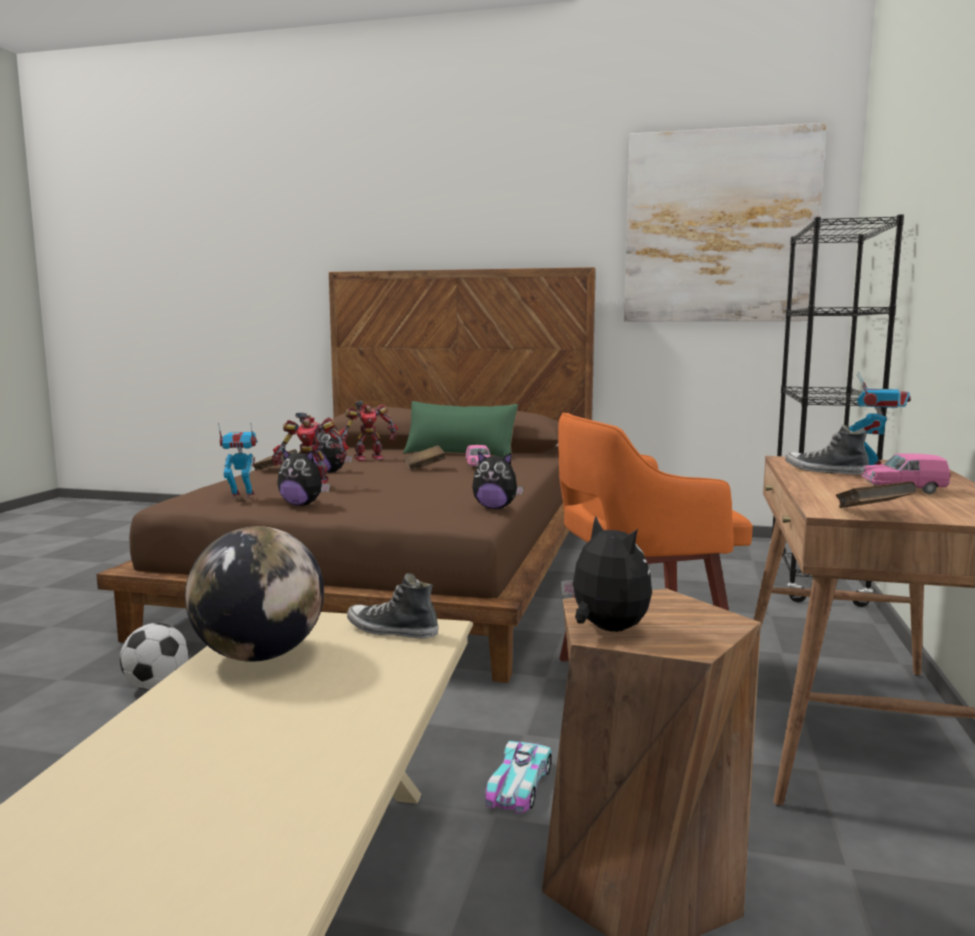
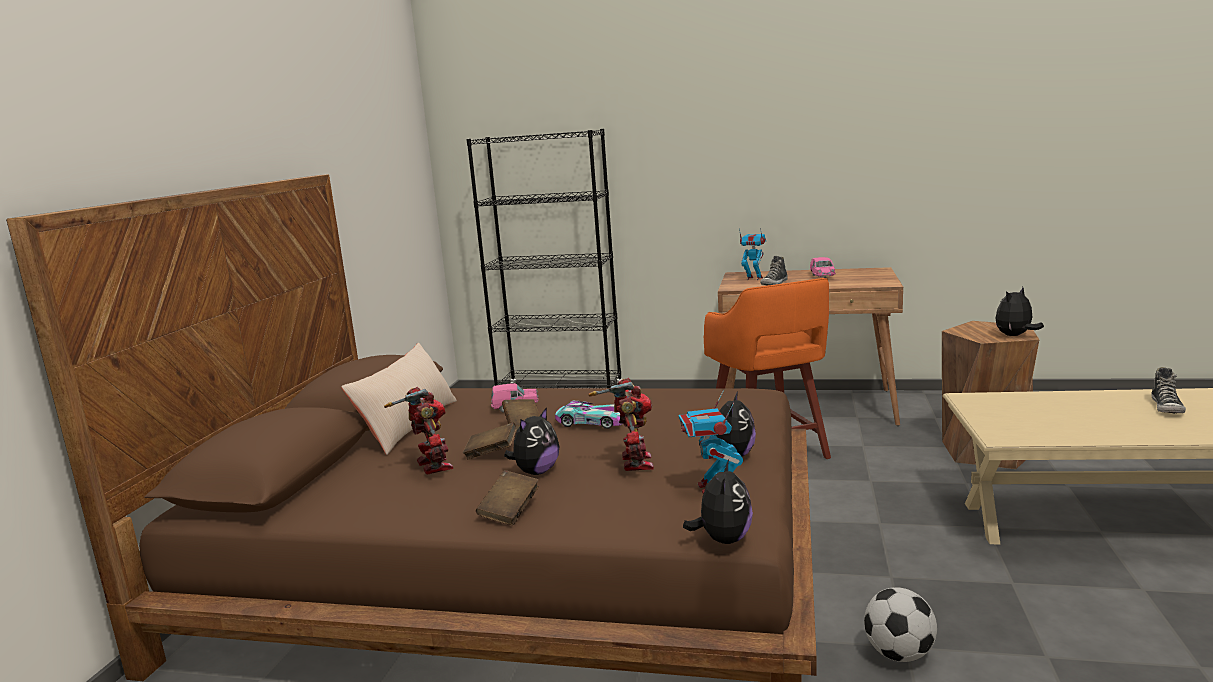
camera: 90 degrees left, 5 degrees up
globe [185,526,324,662] -> none
shoe [347,573,439,638] -> shoe moved to [1151,367,1186,414]
green pillow [403,401,518,459] -> beige pillow [341,343,457,455]
plush toy [472,451,524,509] -> plush toy moved to [683,460,753,544]
toy car [486,741,552,813] -> toy car moved to [555,401,622,429]
picture [624,123,827,321] -> none
brown book [836,481,917,508] -> brown book moved to [463,422,517,459]

